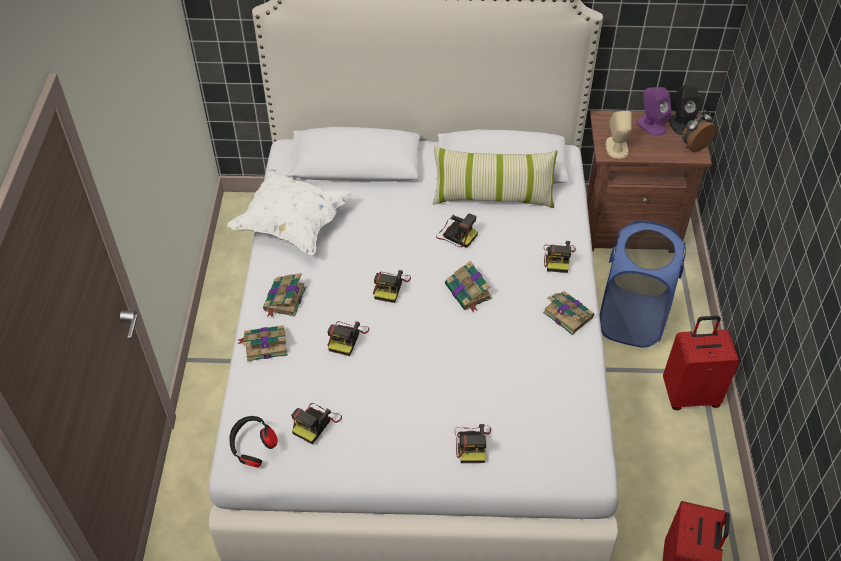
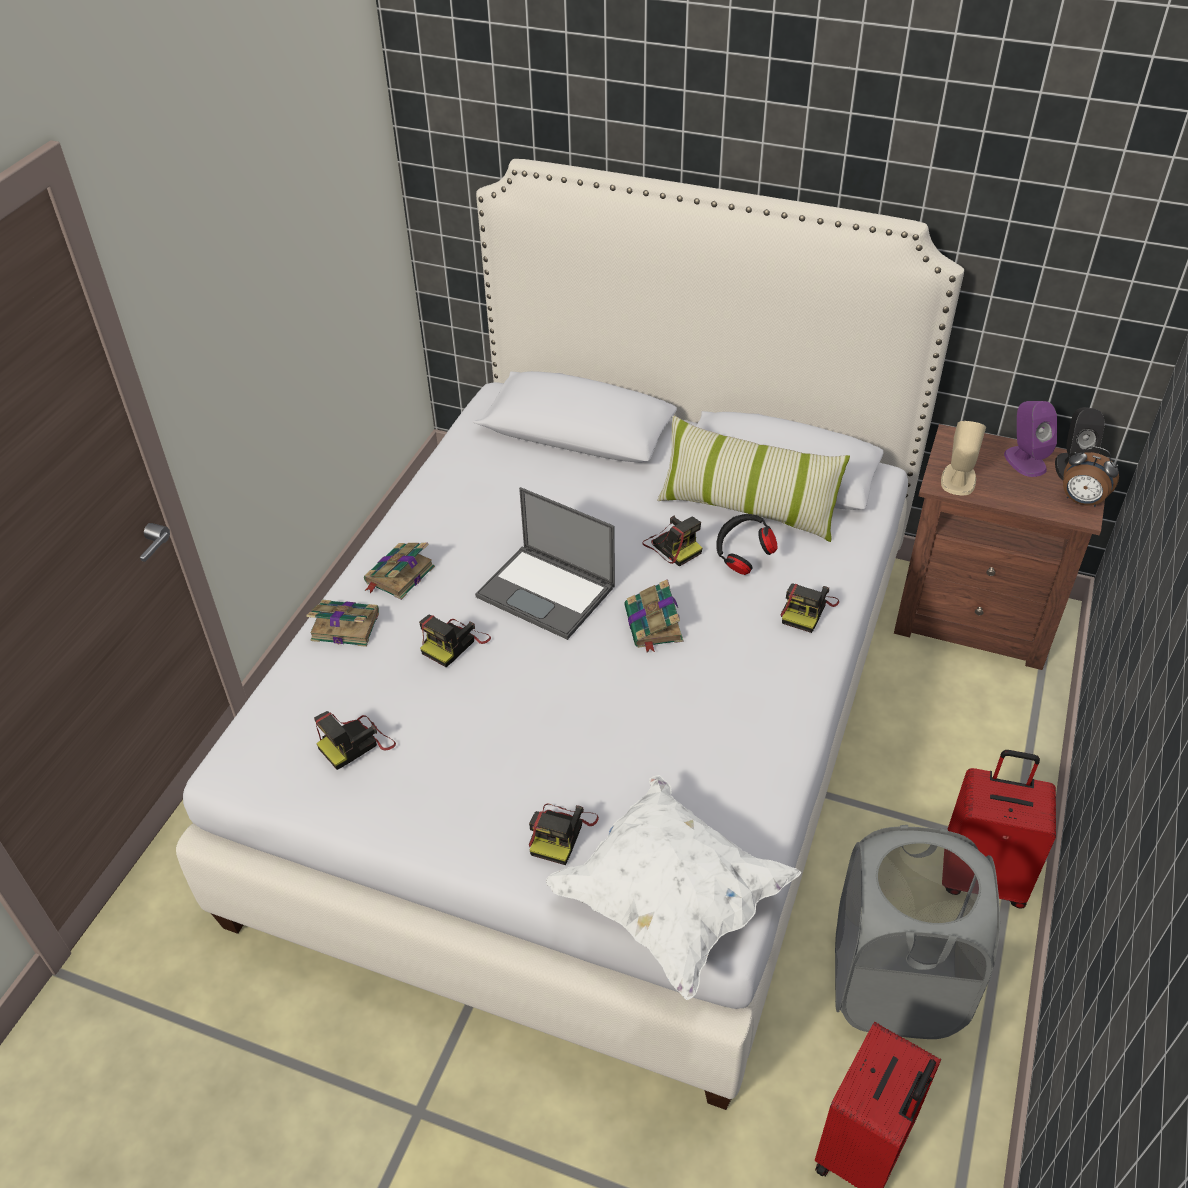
camera: 20 degrees right, 5 degrees down
white pillow [227,168,354,255] -> white pillow moved to [546,775,801,1000]
black headphones [229,416,278,468] -> black headphones moved to [716,514,778,575]
camera [373,270,411,303] -> laptop [475,487,615,640]
book [543,291,594,335] -> none
blue laundry basket [599,221,686,348] -> none
alarm clock [682,110,716,152] -> alarm clock turned 135 degrees counterclockwise [1063,446,1119,507]
none -> grey laundry basket [835,825,1000,1039]

